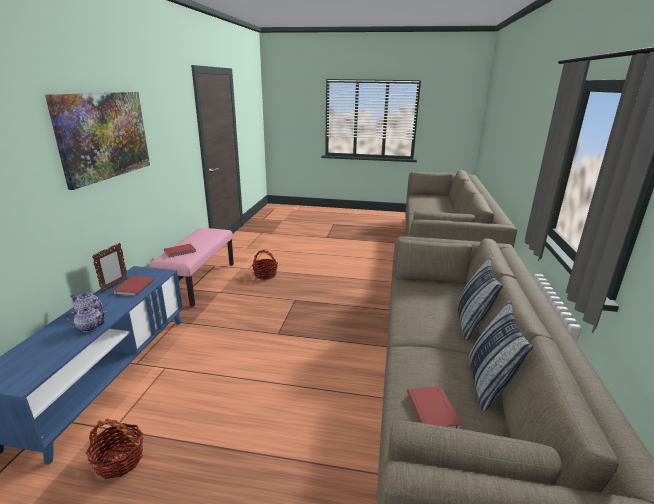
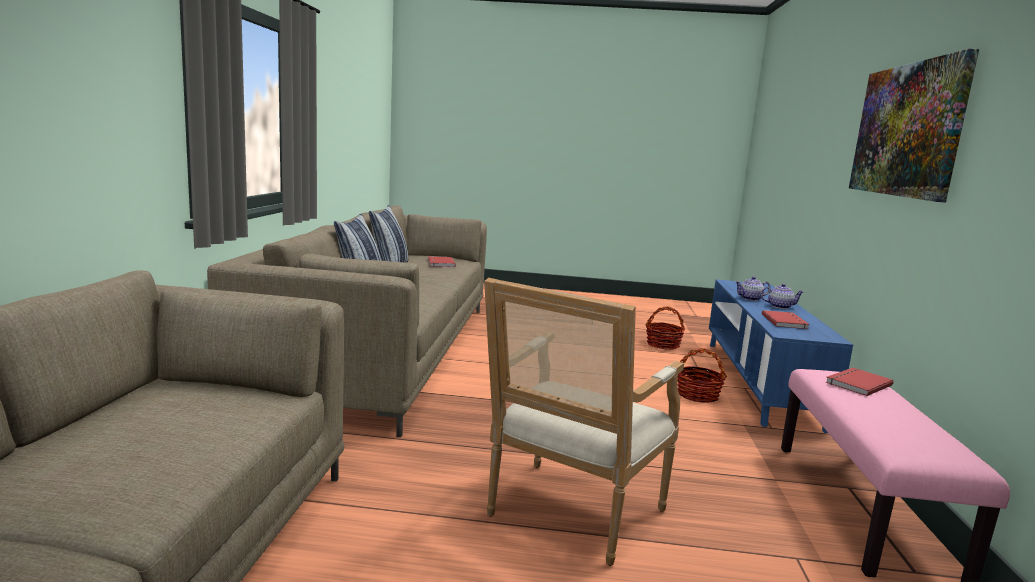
camera: 175 degrees right, 10 degrees down
picture frame [92,243,128,293] -> none
basket [252,250,278,279] -> basket moved to [677,348,727,403]
none -> armchair [484,278,684,566]

